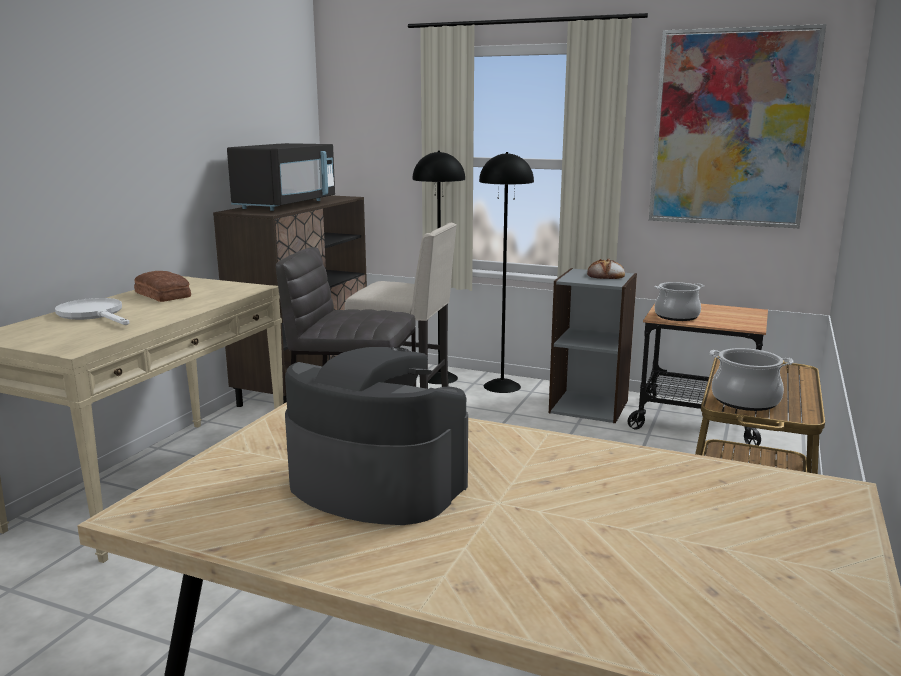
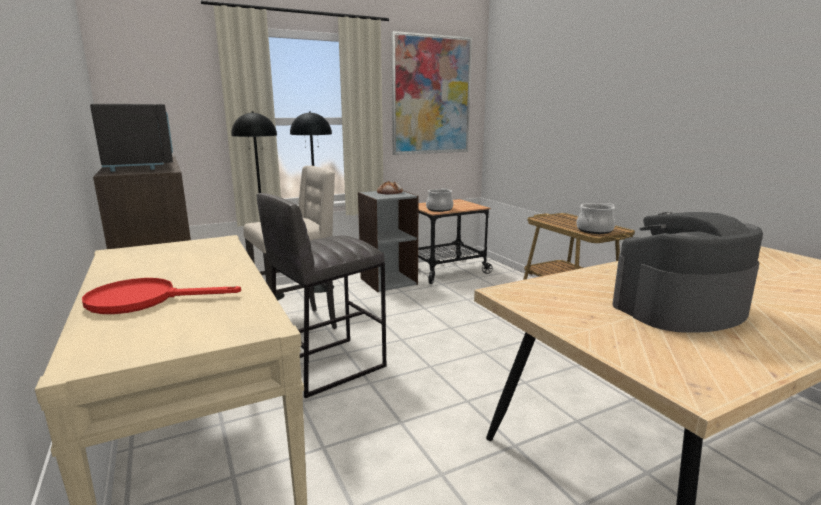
camera: 50 degrees left, 0 degrees up
white frying pan [55,298,130,325] -> red frying pan [82,278,241,314]
bread [134,271,191,302] -> none

